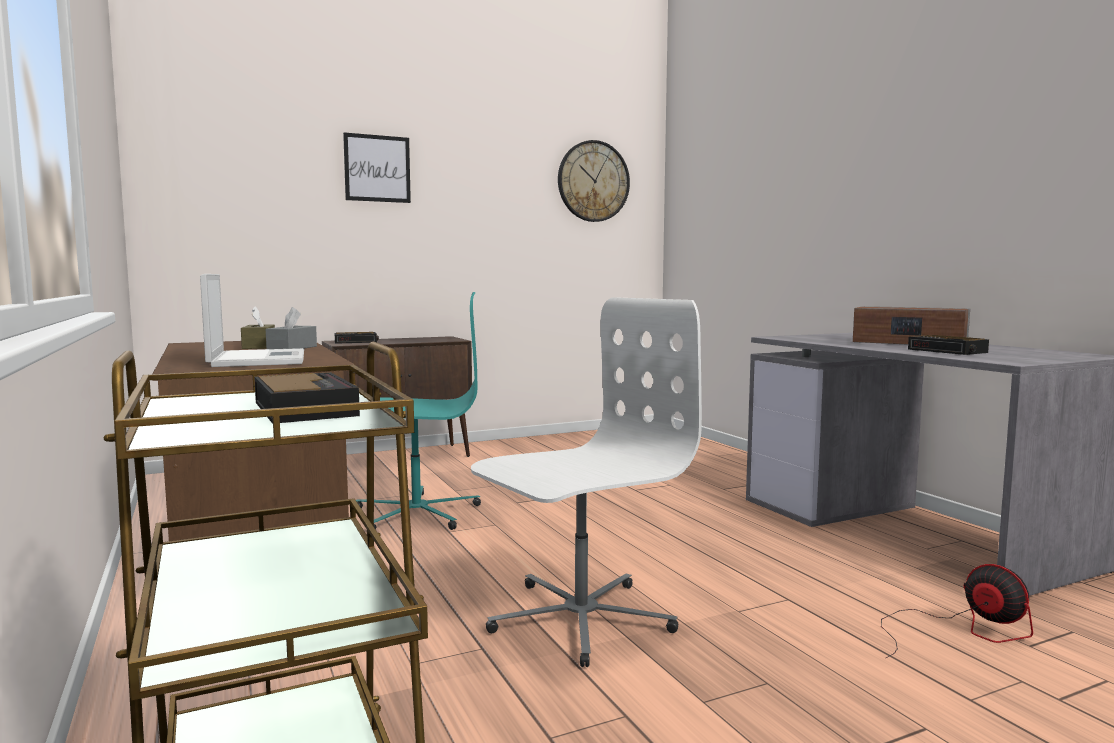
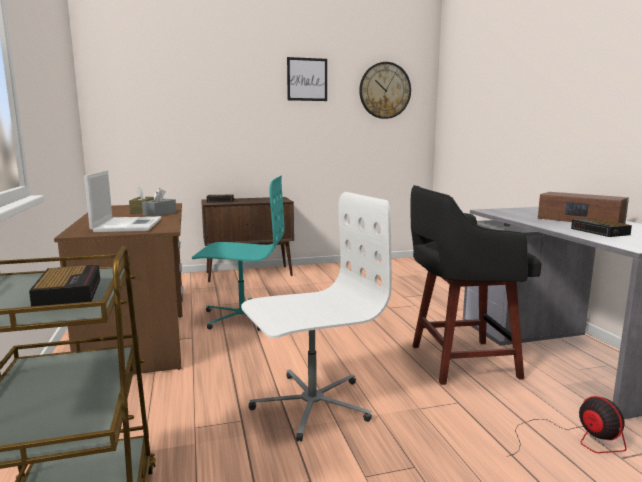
camera: 10 degrees right, 5 degrees up
picture [343,132,411,203] -> picture moved to [287,57,327,101]
none -> black stool [411,185,542,385]

